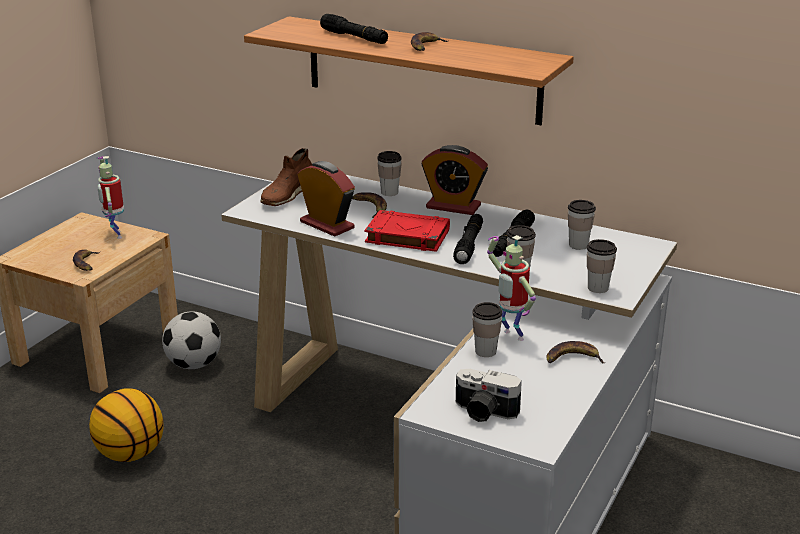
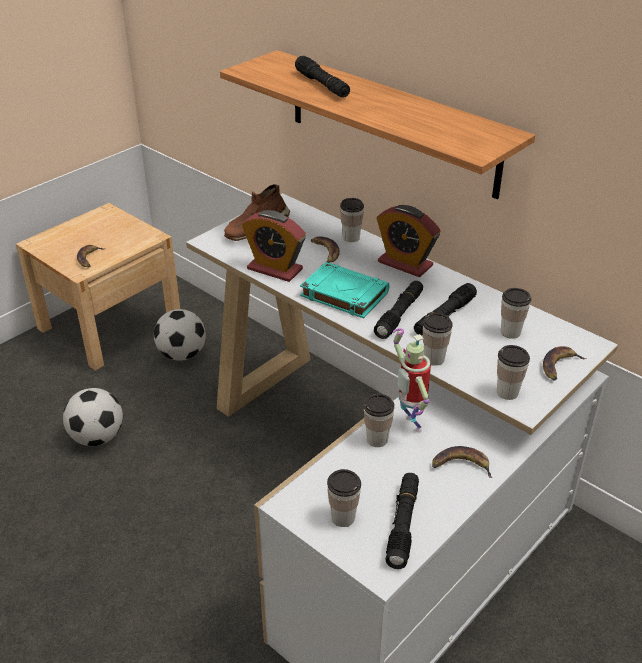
camera: 15 degrees right, 10 degrees up
basketball [89,388,164,462] -> football [63,388,123,446]
toy robot [97,156,124,239] -> none
alarm clock [297,161,355,237] -> alarm clock turned 150 degrees clockwise [242,210,306,282]
red book [365,210,450,252] -> turquoise book [300,262,390,318]
banana [411,32,448,51] -> banana moved to [543,346,586,381]
camera [456,369,522,422] -> cup [327,469,361,527]
none -> black flashlight [386,473,419,569]

